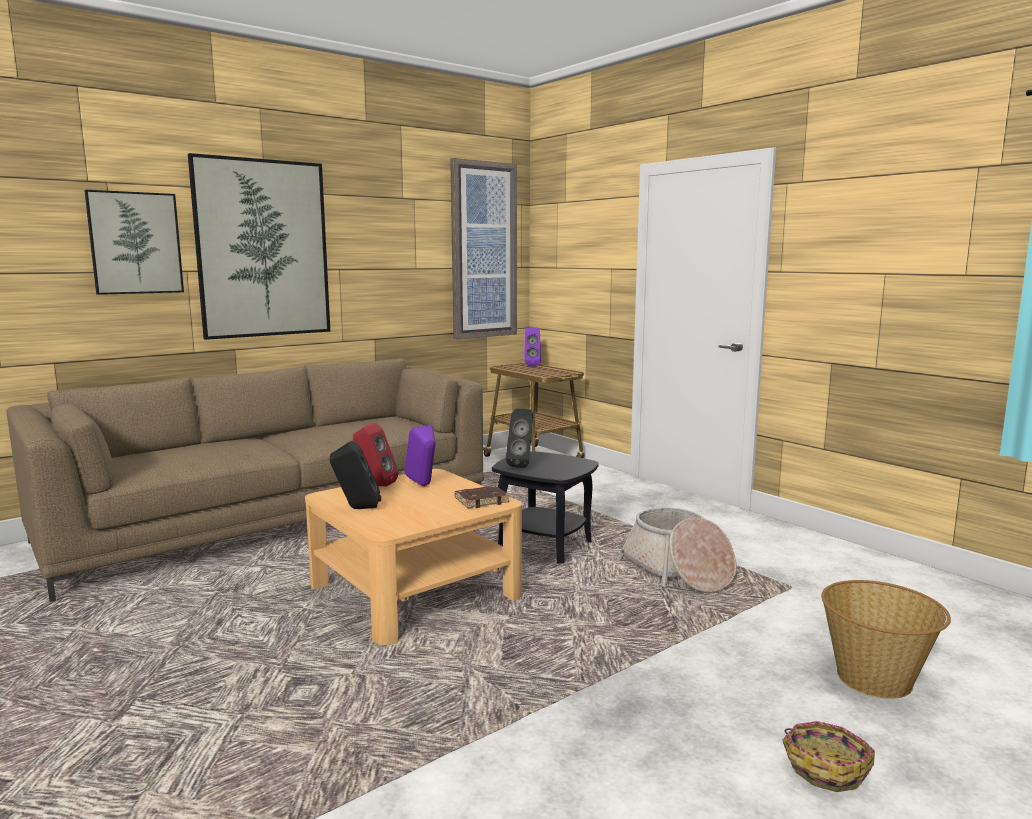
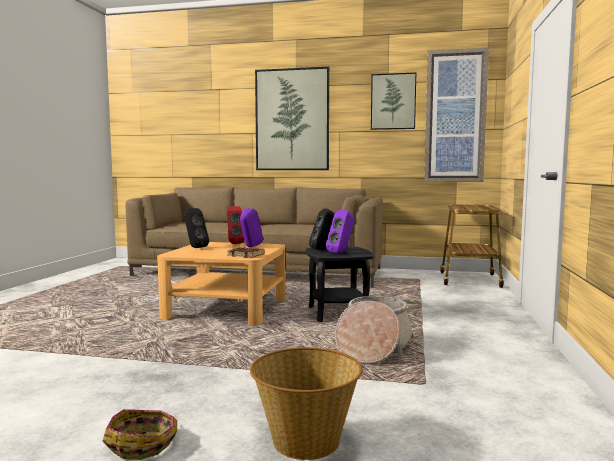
camera: 50 degrees right, 5 degrees down
picture [84,190,184,295] -> picture moved to [371,73,416,130]
purple speaker [524,327,541,366] -> purple speaker moved to [326,210,354,253]

